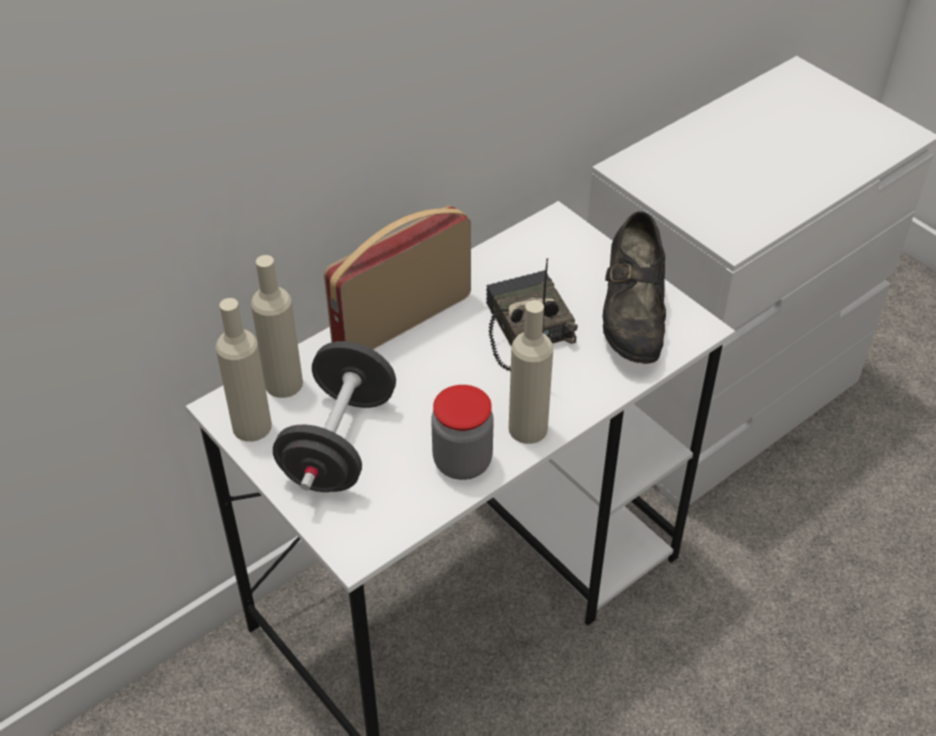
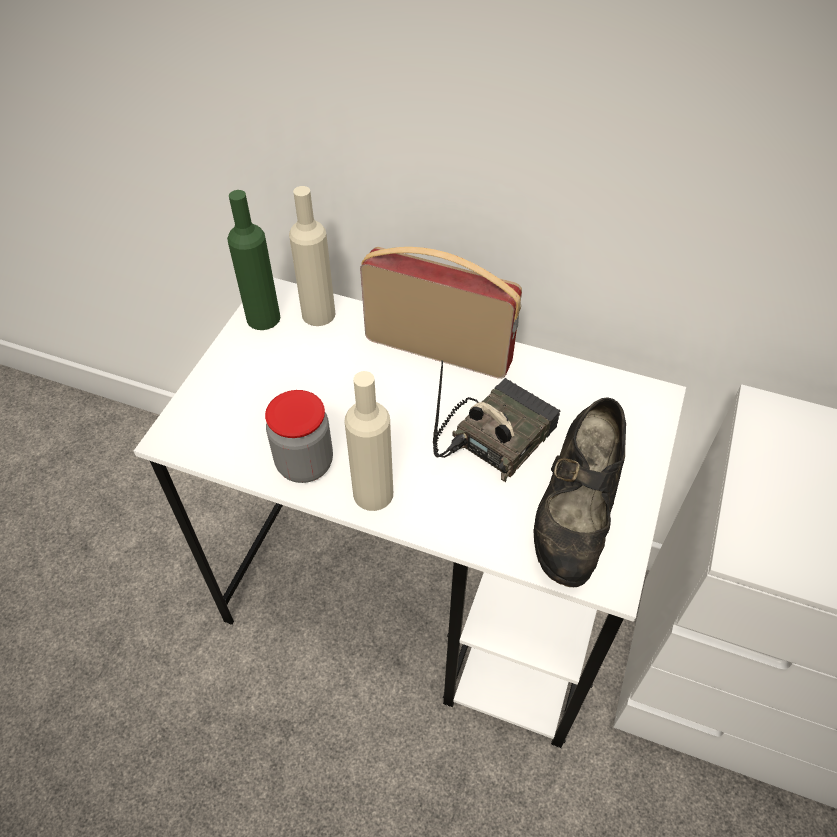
camera: 60 degrees right, 5 degrees up
beige bottle [215,298,272,442] -> green bottle [227,190,281,330]
black dumbbell [273,341,396,492] -> none
black shoe [603,211,666,364] -> black shoe turned 45 degrees counterclockwise [533,397,626,587]

